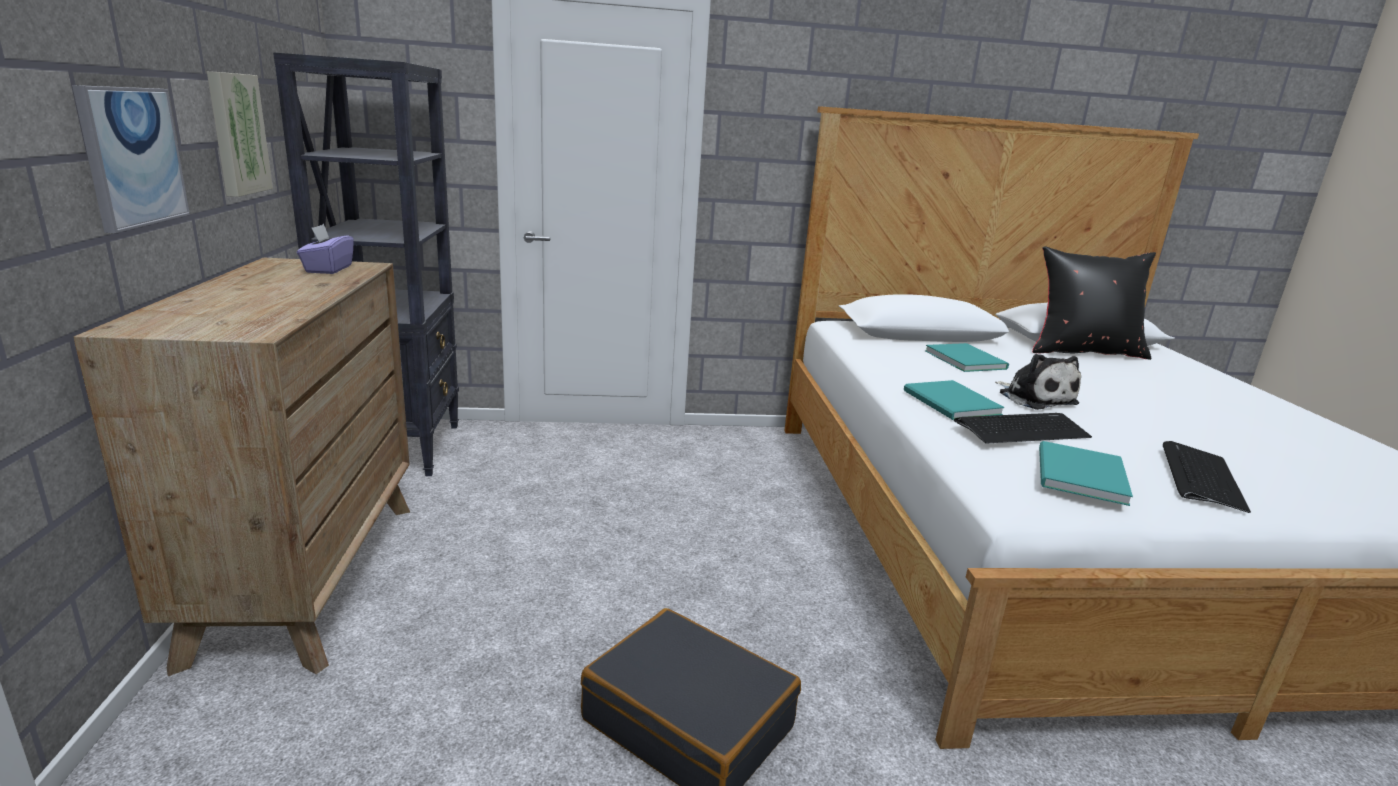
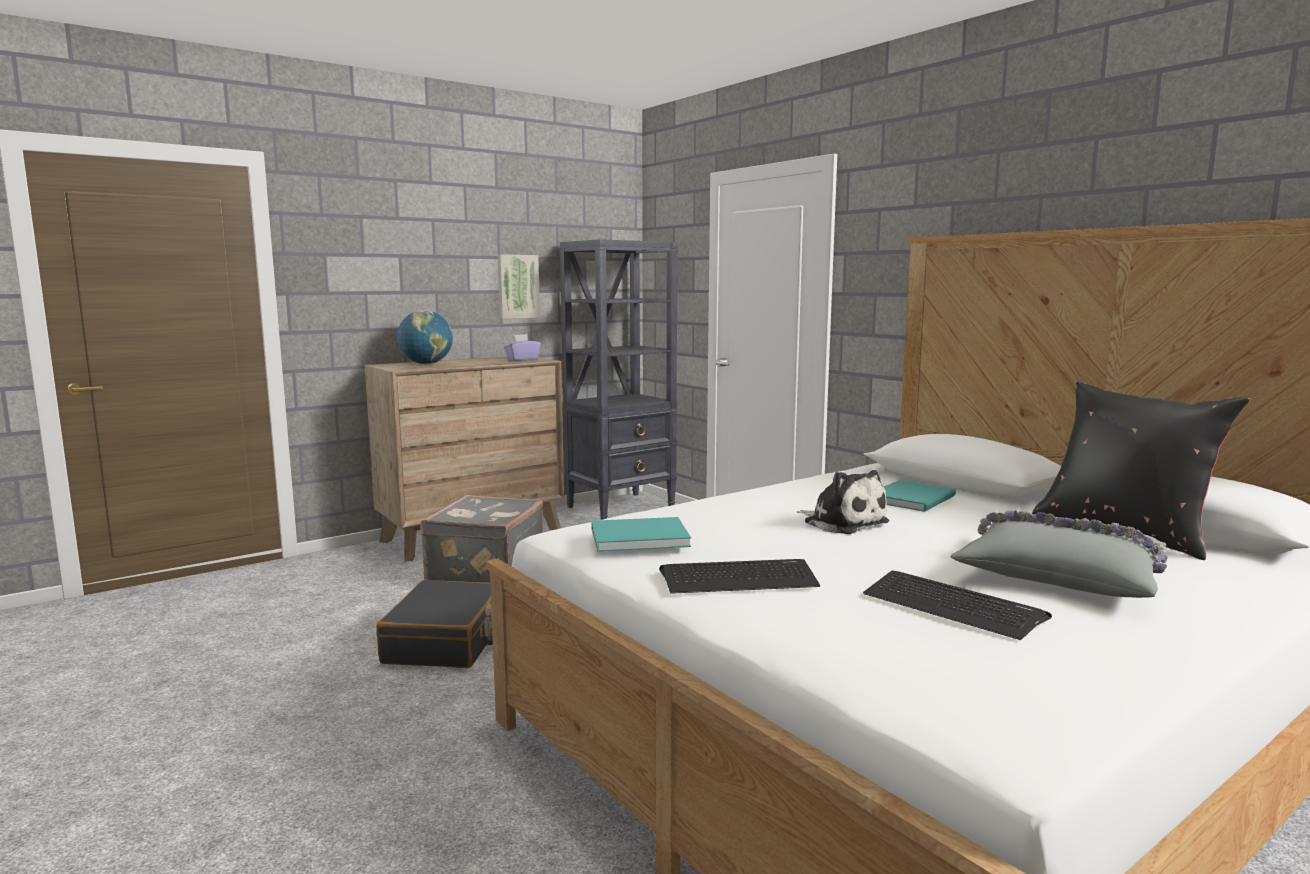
camera: 60 degrees right, 10 degrees down
picture [72,85,190,233] -> none
turquoise book [904,380,1004,420] -> none
keyboard [954,413,1092,444] -> keyboard moved to [863,571,1052,640]
plush toy [995,353,1081,410] -> plush toy turned 75 degrees counterclockwise [797,470,889,534]
none -> globe [397,310,453,364]
none -> grey suitcase [420,495,543,583]
none -> grey pillow [951,510,1168,598]

